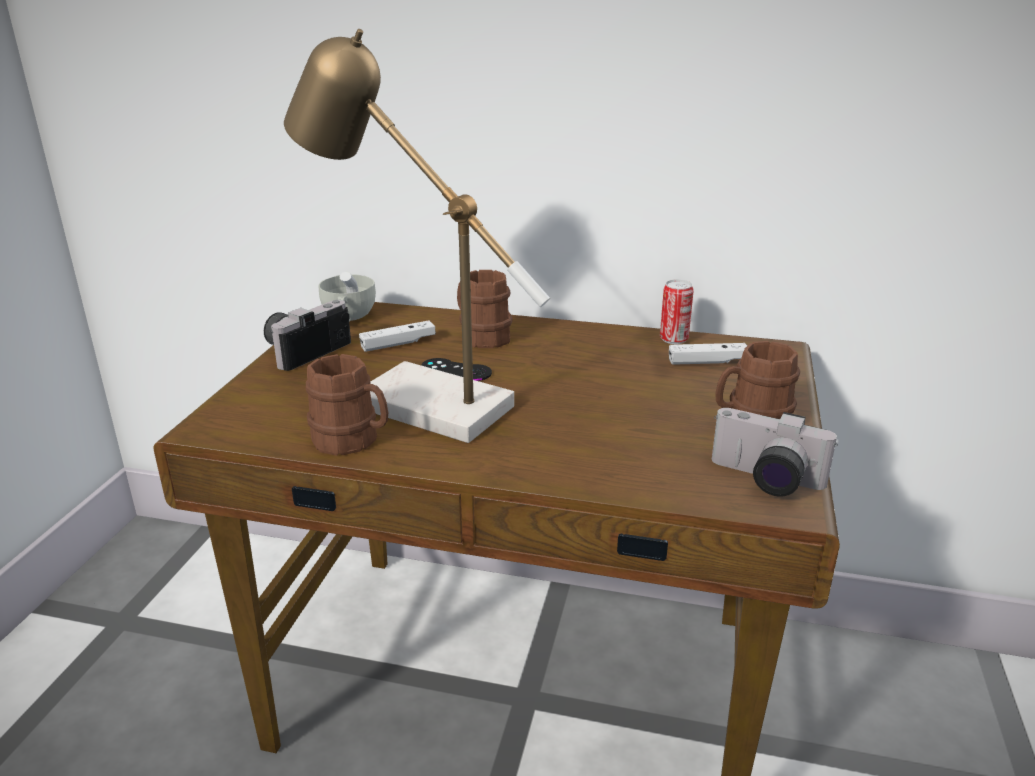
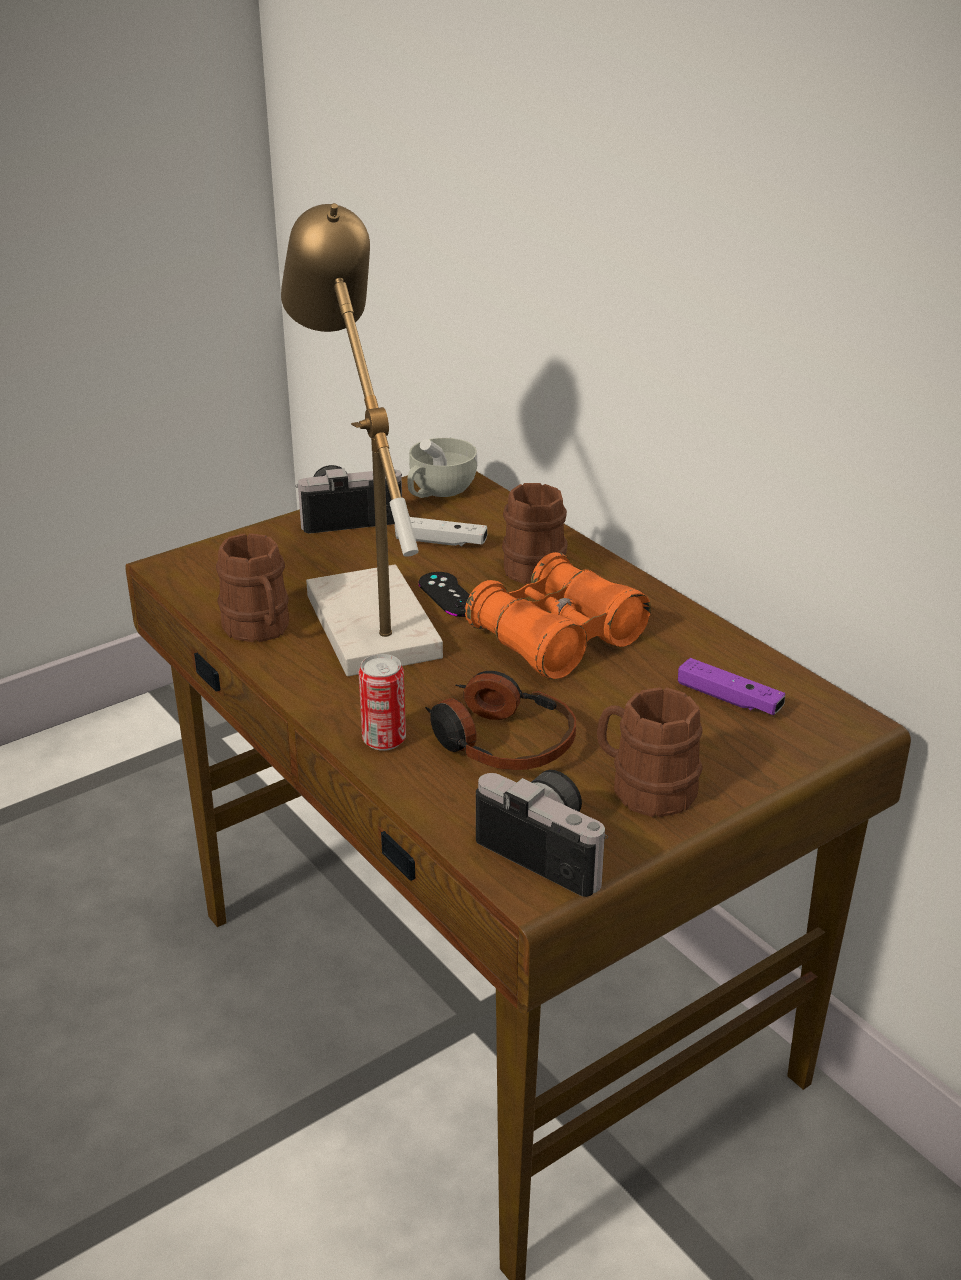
camera: 40 degrees right, 5 degrees up
can [660,279,694,344] -> can moved to [359,654,406,751]
white game controller [669,343,747,365] -> purple game controller [678,658,785,715]
camera [712,408,838,497] -> camera turned 150 degrees clockwise [476,770,608,897]
none -> headphones [425,671,576,770]
none -> orange binoculars [465,552,651,680]

